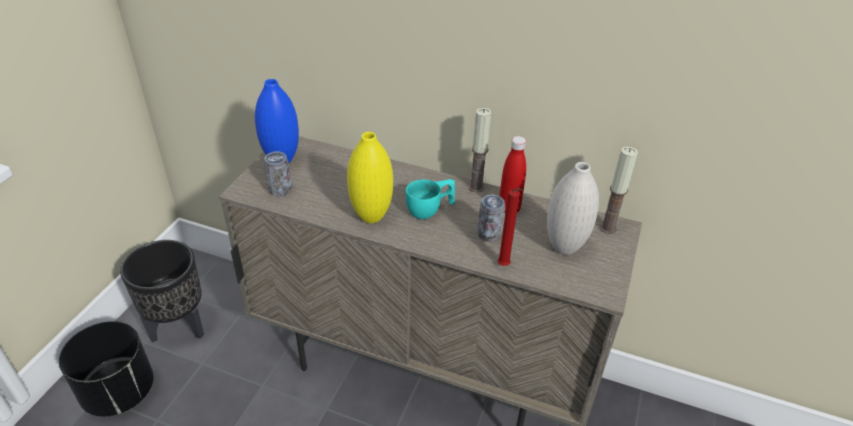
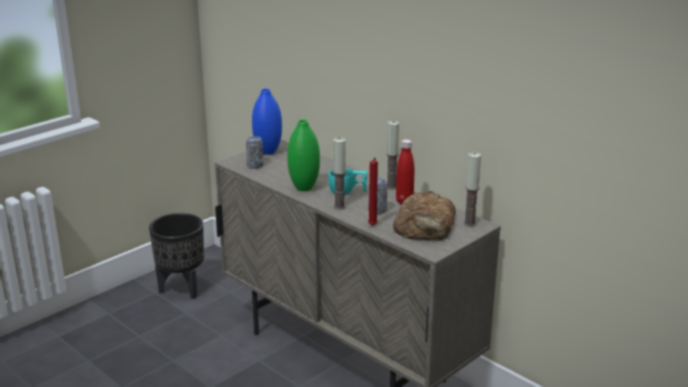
camera: 25 degrees right, 15 degrees down
black planter [59,321,154,417] -> none
yellow vase [347,132,393,223] -> green vase [287,119,320,191]
white vase [547,162,599,255] -> bread [393,191,456,241]
none -> candle [333,138,346,209]

